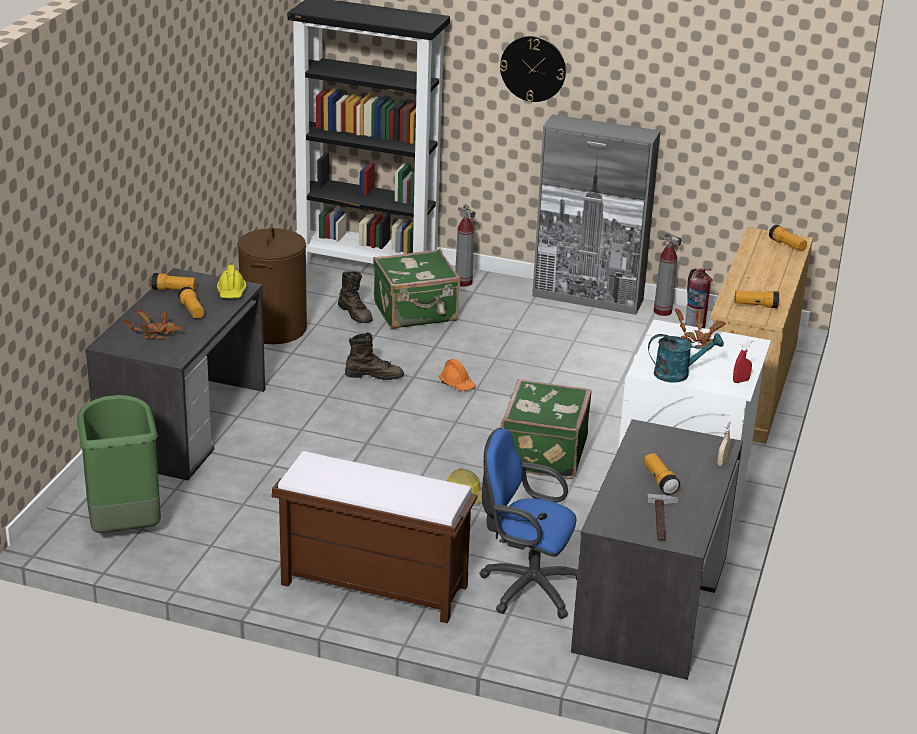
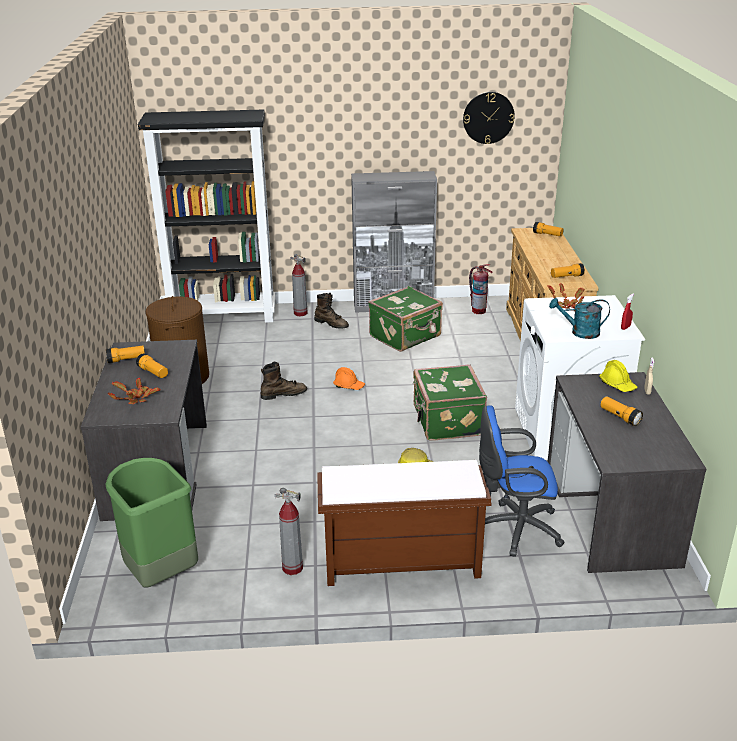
camera: 20 degrees left, 0 degrees up
yellow hard hat [217,265,246,299] -> yellow hard hat moved to [599,360,637,392]
brown boot [338,271,373,323] -> brown boot moved to [314,293,349,329]
green suitcase [373,249,460,329] -> green suitcase moved to [368,286,443,352]
wall clock [500,36,566,102] -> wall clock moved to [463,92,515,144]
hammer [647,494,679,541] -> none
turquoise watering can [648,333,724,383] -> turquoise watering can turned 150 degrees counterclockwise [549,298,610,339]
fire extinguisher [654,232,682,316] -> fire extinguisher moved to [275,488,303,575]

